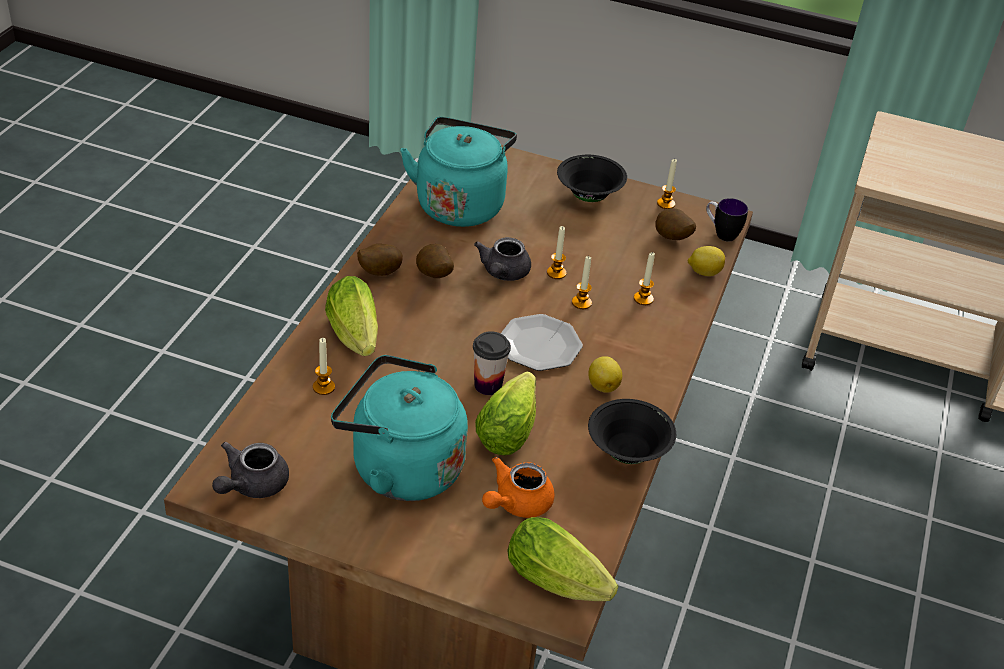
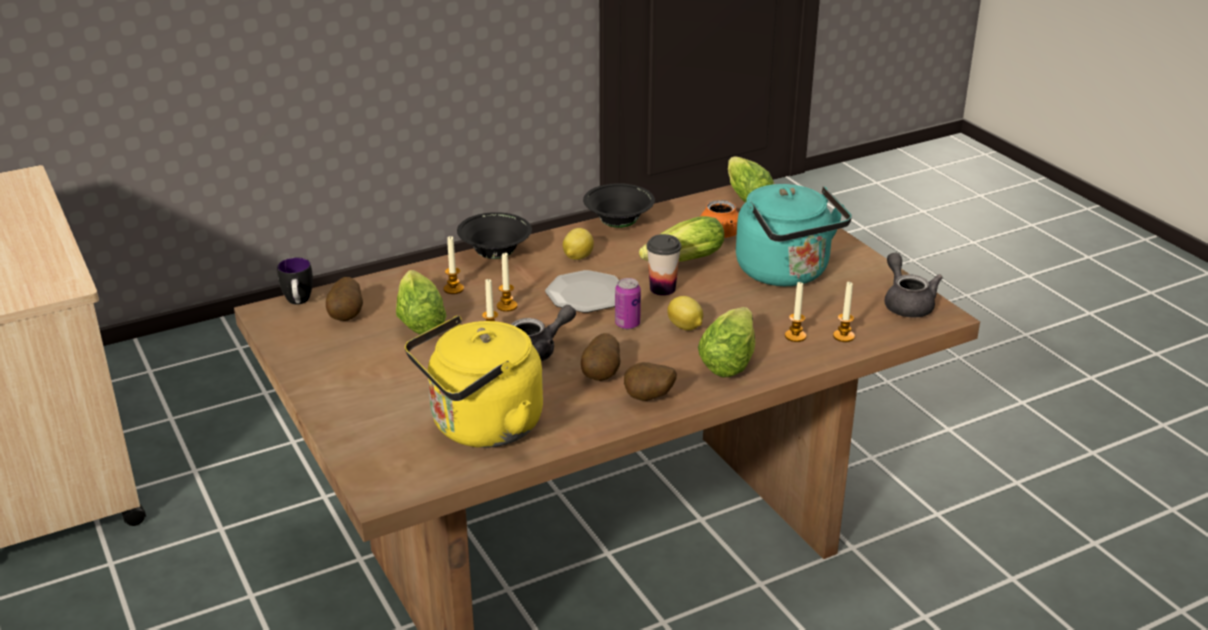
camera: 135 degrees left, 10 degrees down
grey teapot [212,442,289,498] -> grey teapot turned 90 degrees counterclockwise [885,253,943,318]
turquoise kettle [400,117,517,227] -> yellow kettle [405,316,543,448]
black bowl [557,155,627,202] -> black bowl moved to [457,212,532,259]
candle [657,159,677,209] -> candle moved to [833,282,855,342]
lemon [688,246,725,276] -> lemon moved to [668,296,703,331]
none -> lettuce [396,270,446,334]
none -> can [615,278,641,329]

